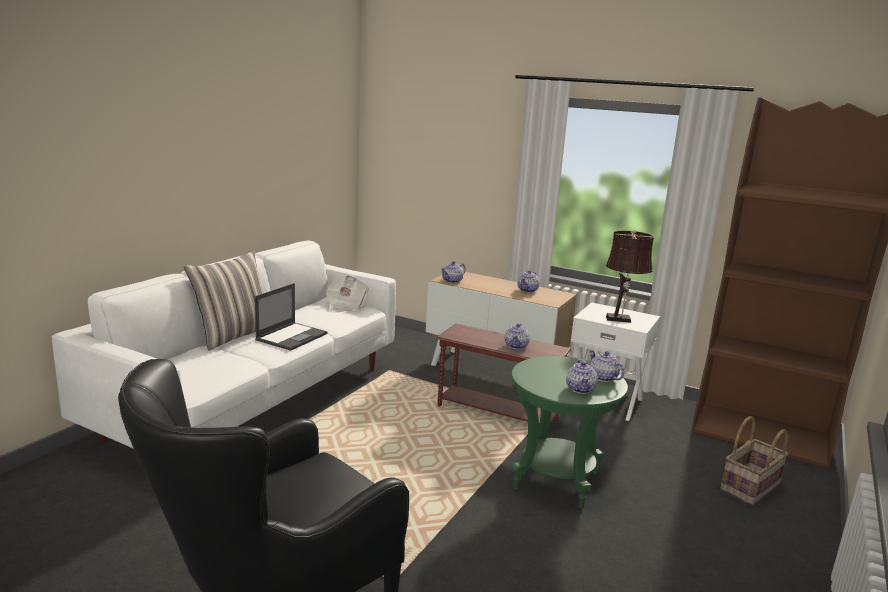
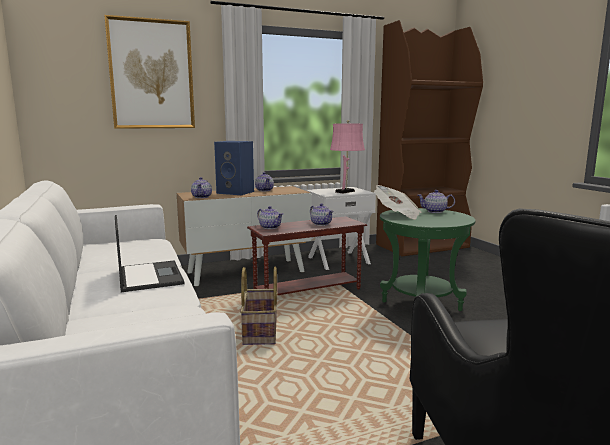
camera: 50 degrees left, 5 degrees down
pillow [184,251,263,351] -> none
newspaper [325,275,369,313] -> newspaper moved to [374,185,422,219]
teapot [566,360,598,394] -> teapot moved to [257,206,283,229]
brown table lamp [606,230,654,323] -> pink table lamp [330,120,365,193]
basket [720,416,788,506] -> basket moved to [240,267,278,345]
none -> picture [104,15,195,129]
none -> blue speaker [214,141,254,195]

